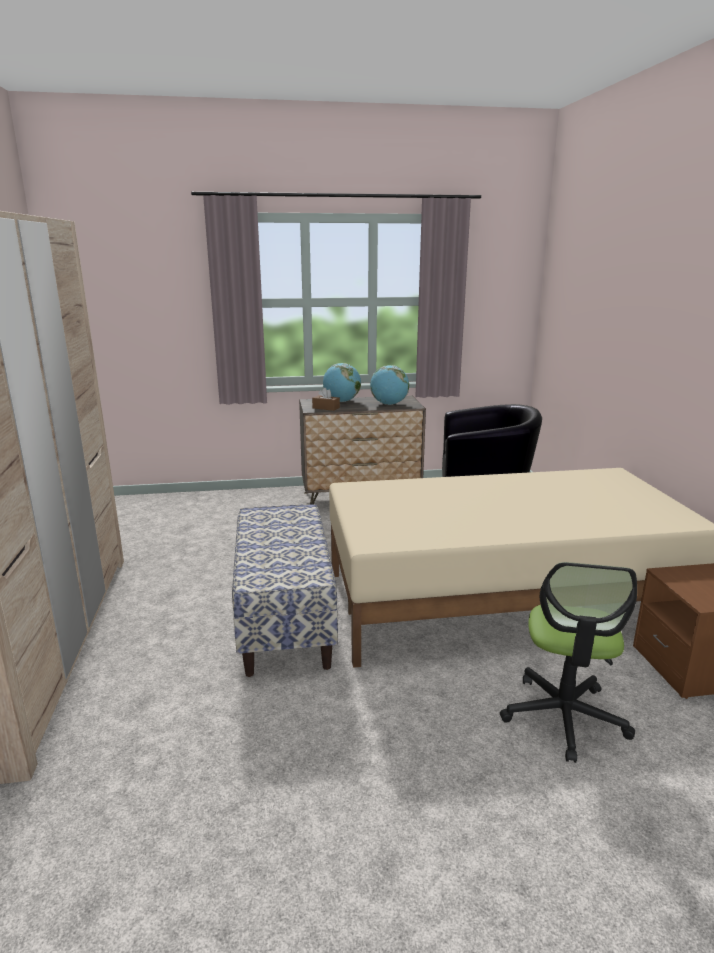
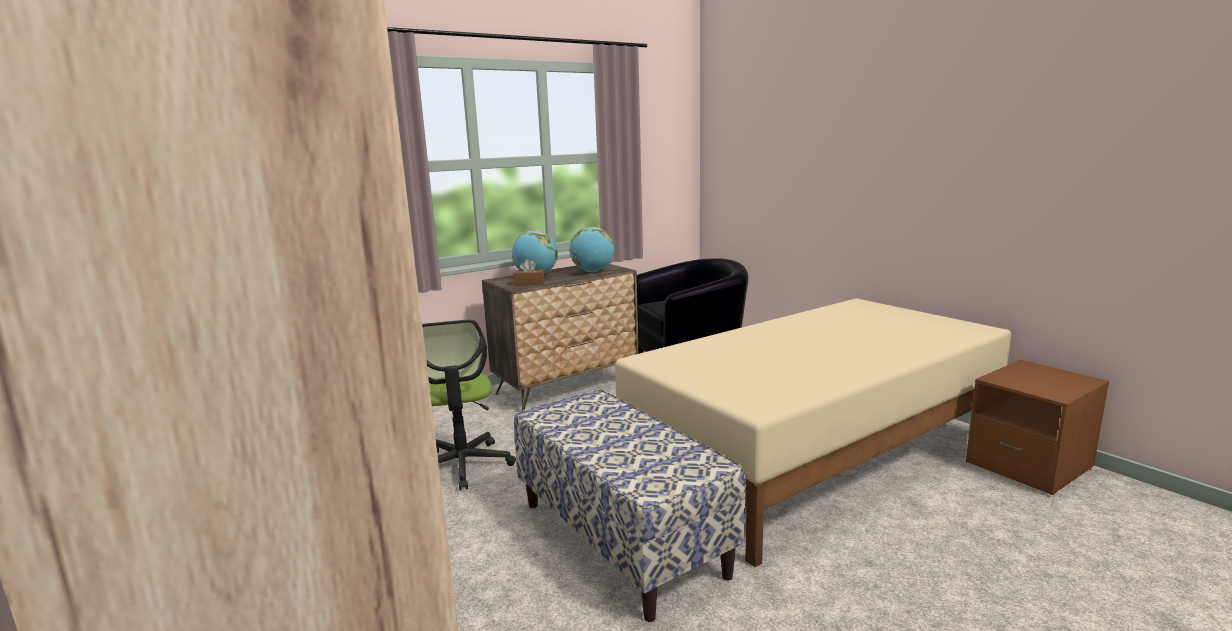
camera: 25 degrees left, 5 degrees down
office chair [500,562,637,763] -> office chair moved to [422,319,516,490]

